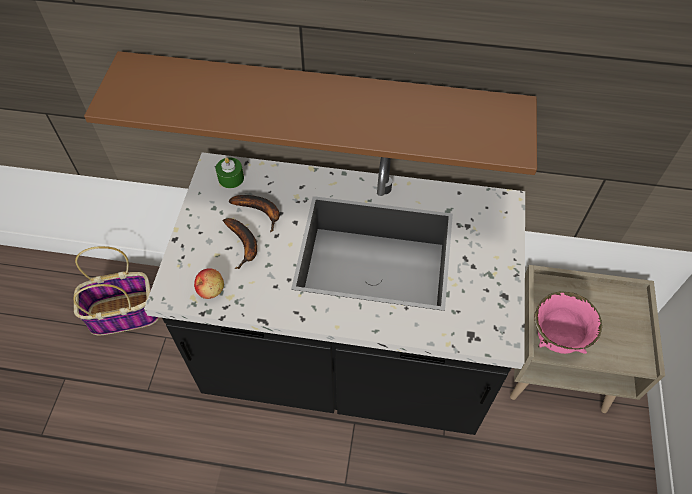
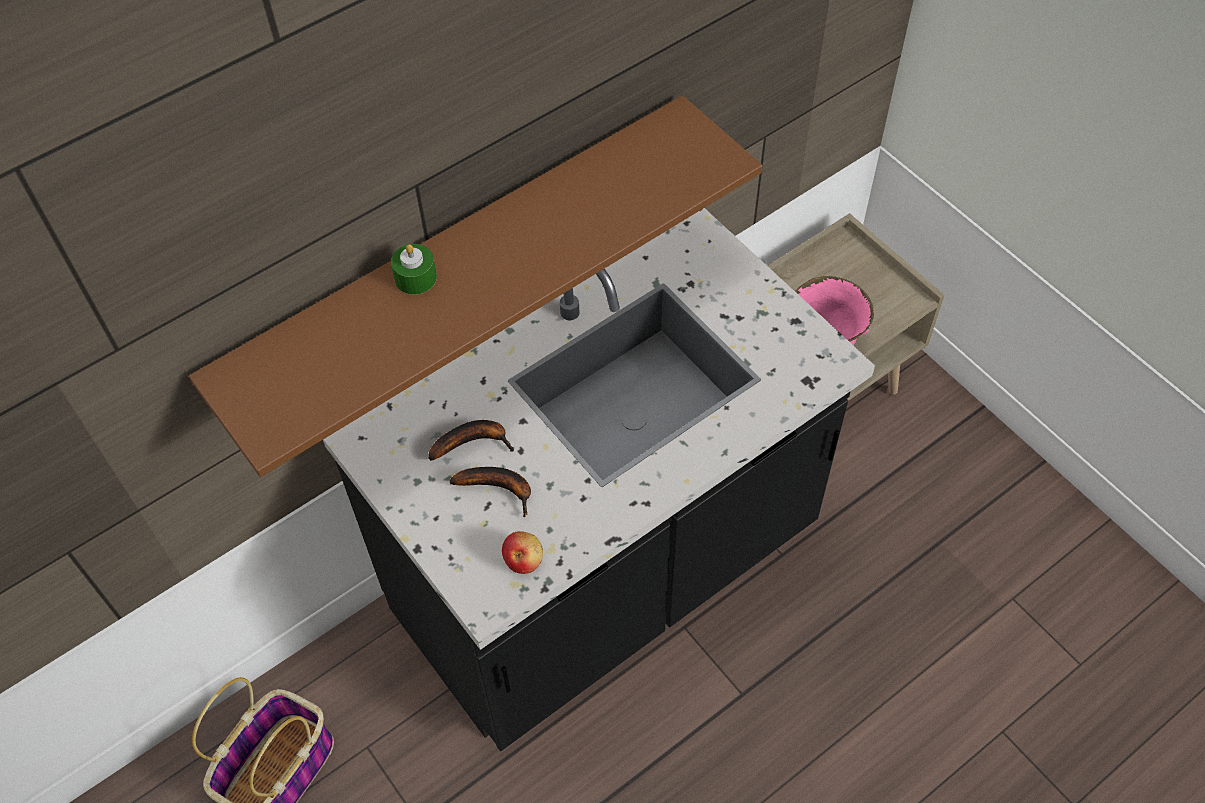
camera: 45 degrees left, 0 degrees up
green candle [216,157,244,188] -> green candle moved to [391,244,437,295]

